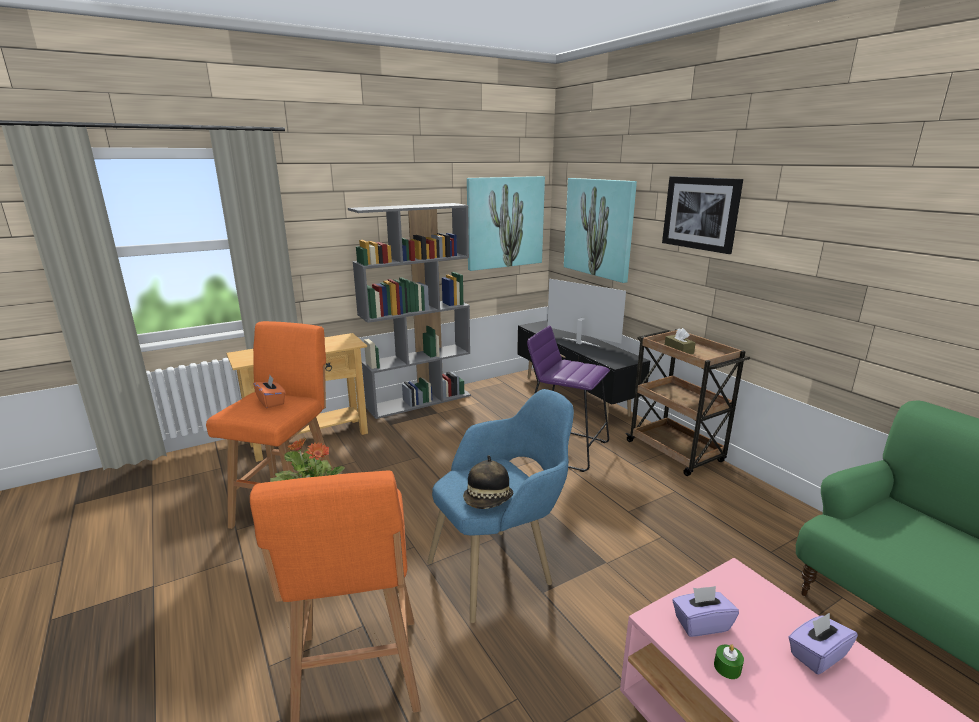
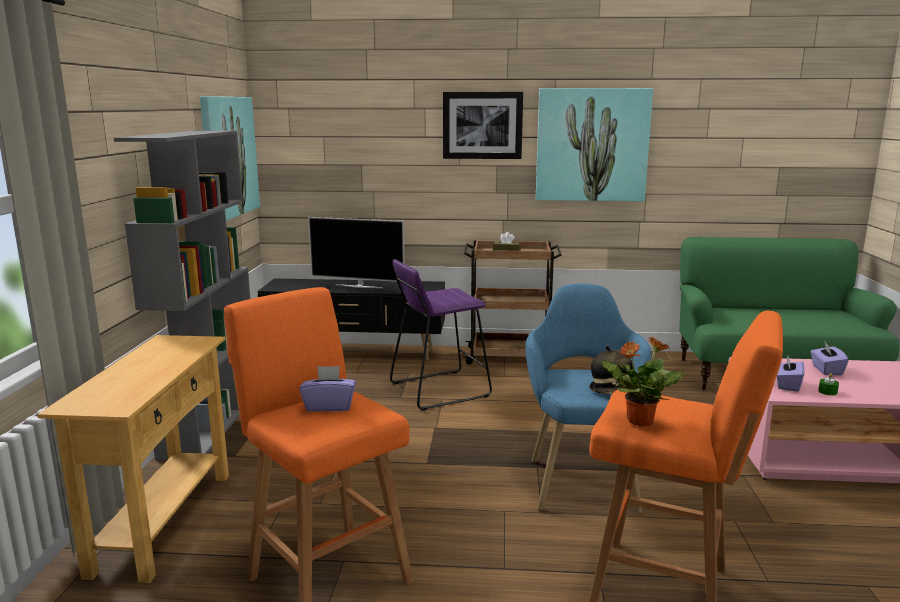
camera: 55 degrees left, 5 degrees down
orange tissue box [253,376,286,409] -> purple tissue box [299,366,356,412]
television [547,279,626,347] -> television turned 150 degrees counterclockwise [308,217,405,288]
picture [564,178,637,283] -> picture moved to [536,88,653,201]

